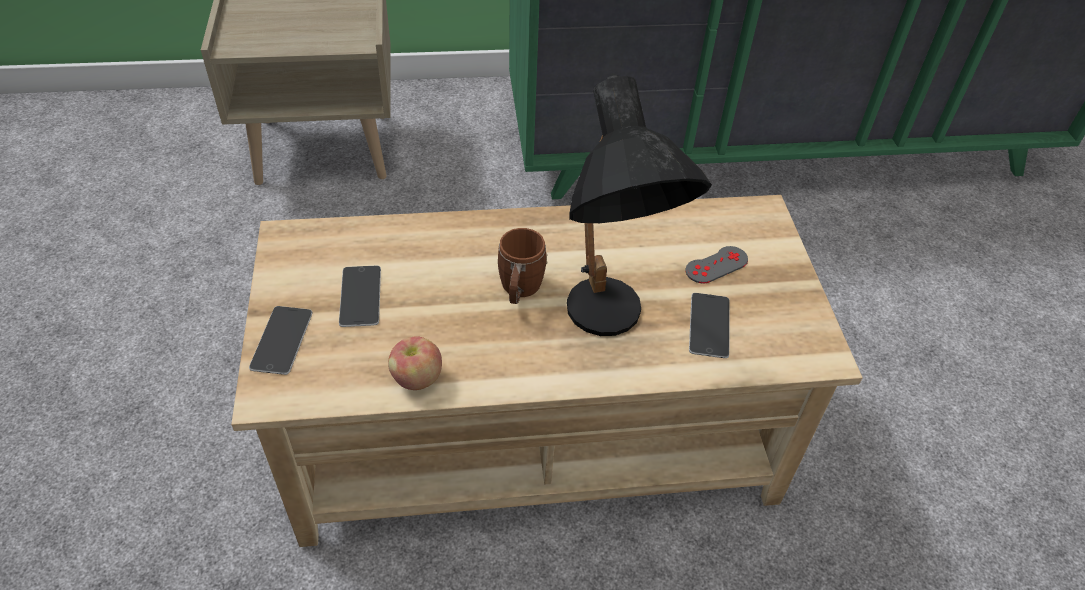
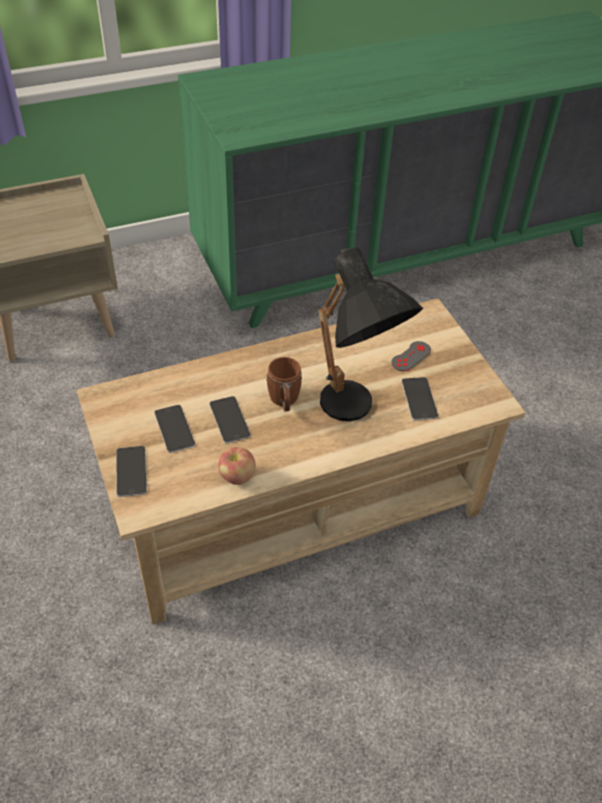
camera: 15 degrees left, 0 degrees up
none -> phone [209,396,251,444]

